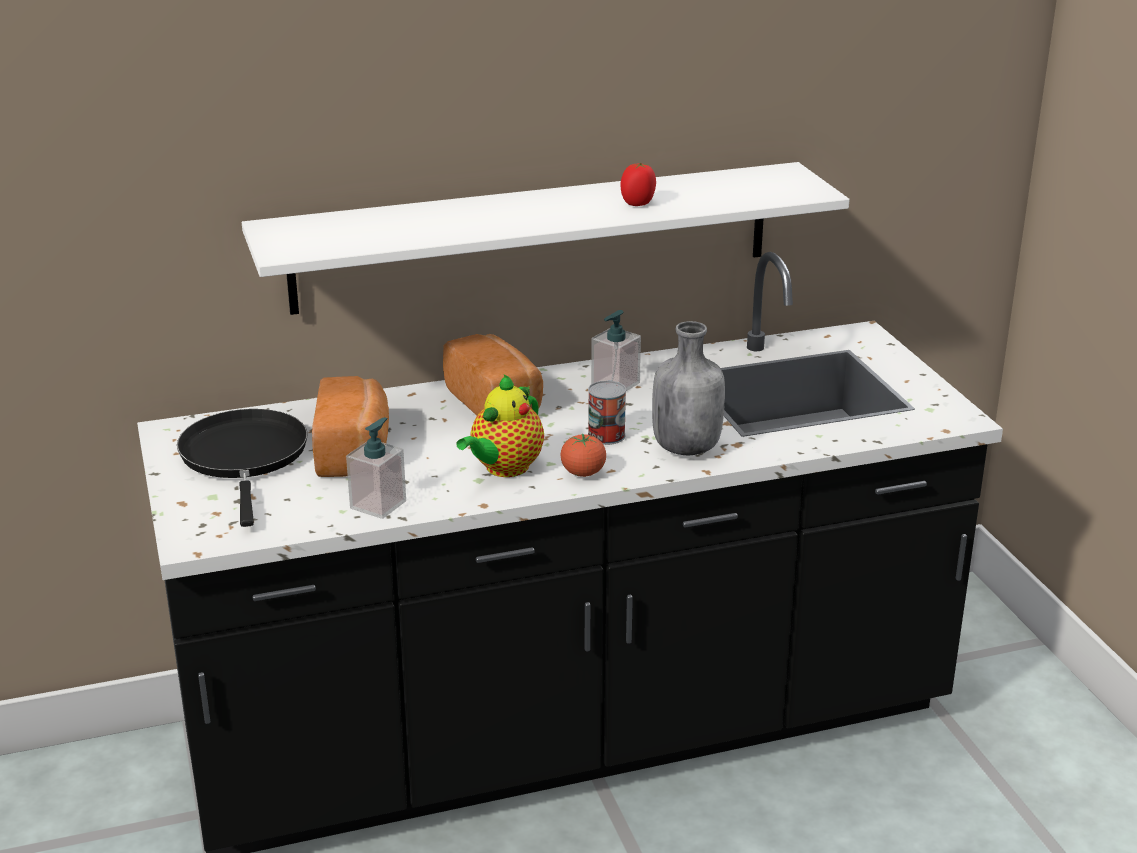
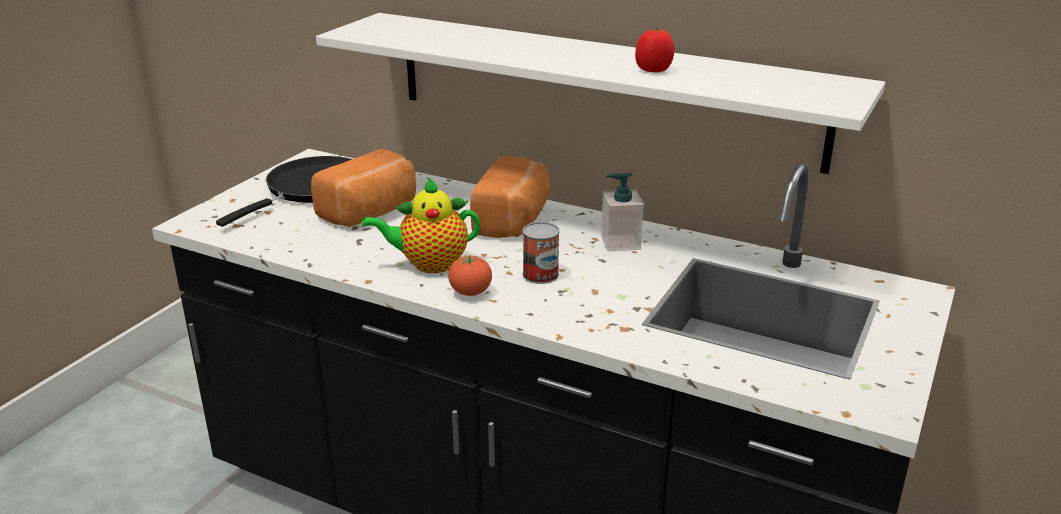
camera: 45 degrees right, 0 degrees up
soap dispenser [346,417,406,519] -> none
grey bottle [652,321,725,455] -> none

